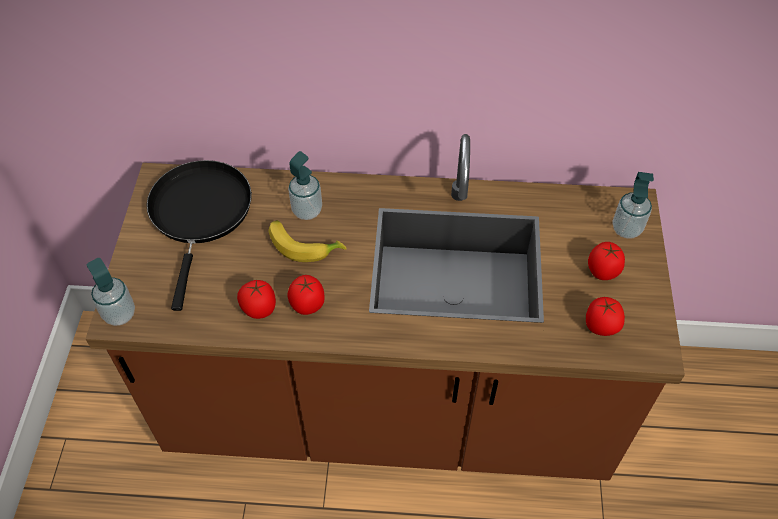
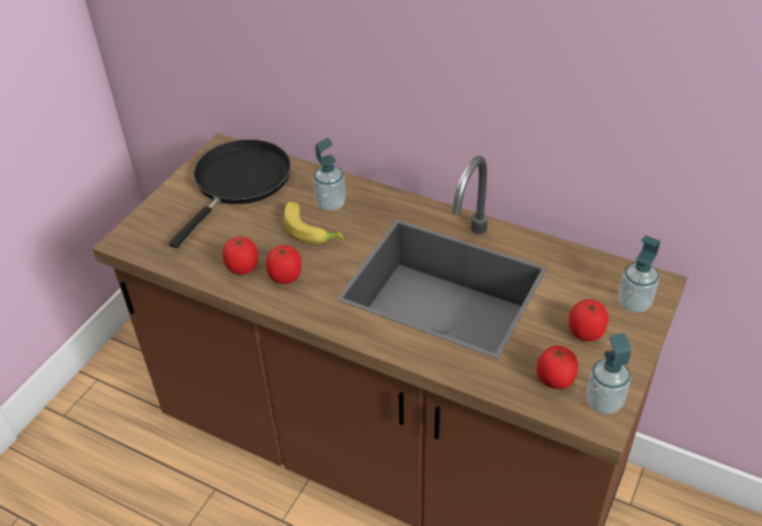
camera: 25 degrees right, 10 degrees down
soap dispenser [87,258,135,326] -> soap dispenser moved to [586,333,631,414]

